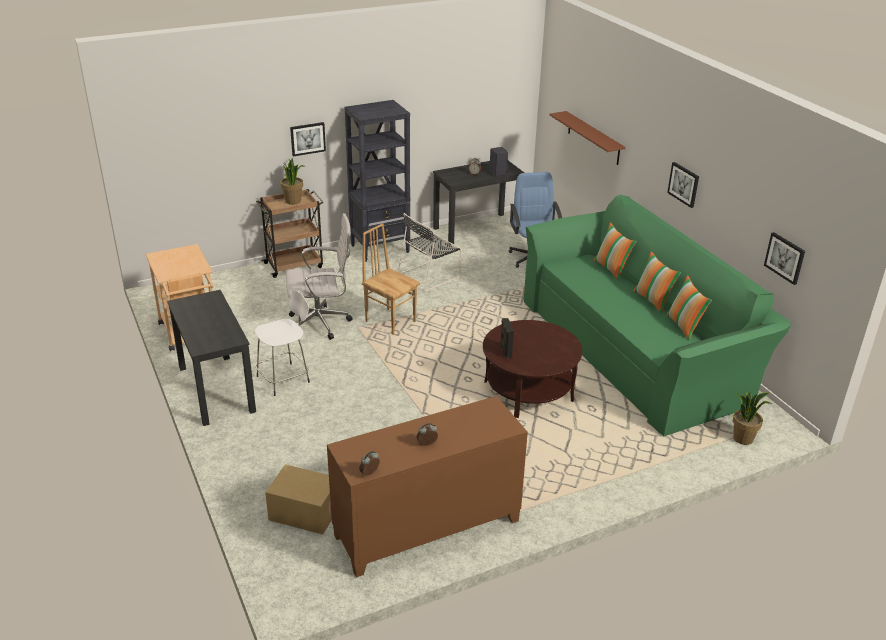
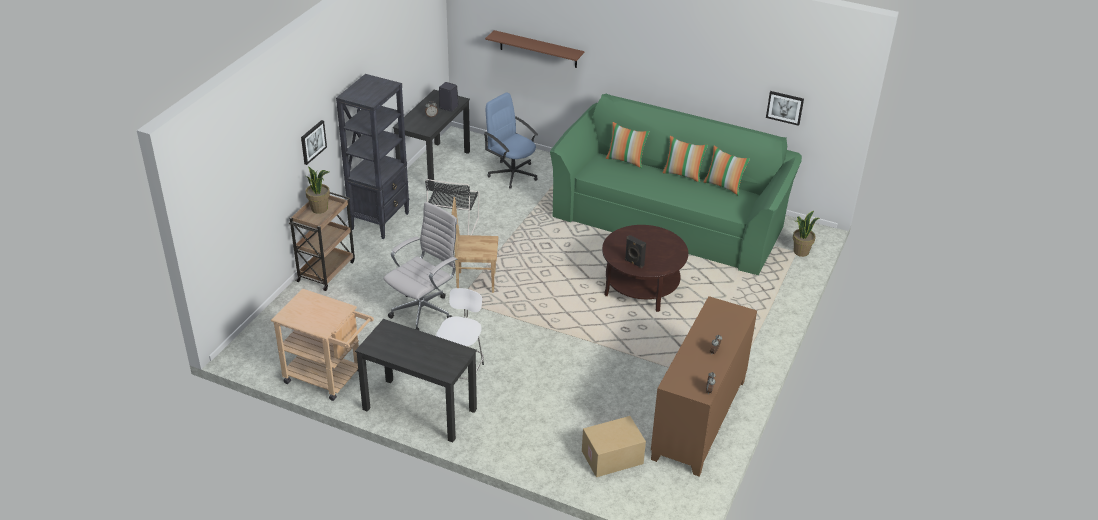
camera: 40 degrees left, 5 degrees up
picture [667,162,699,208] -> none

